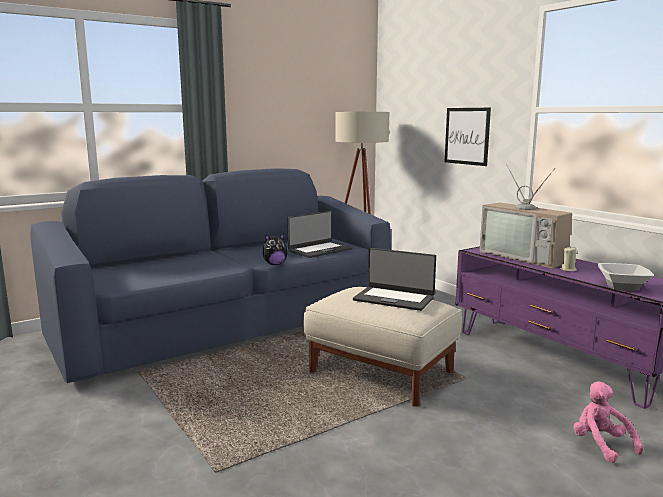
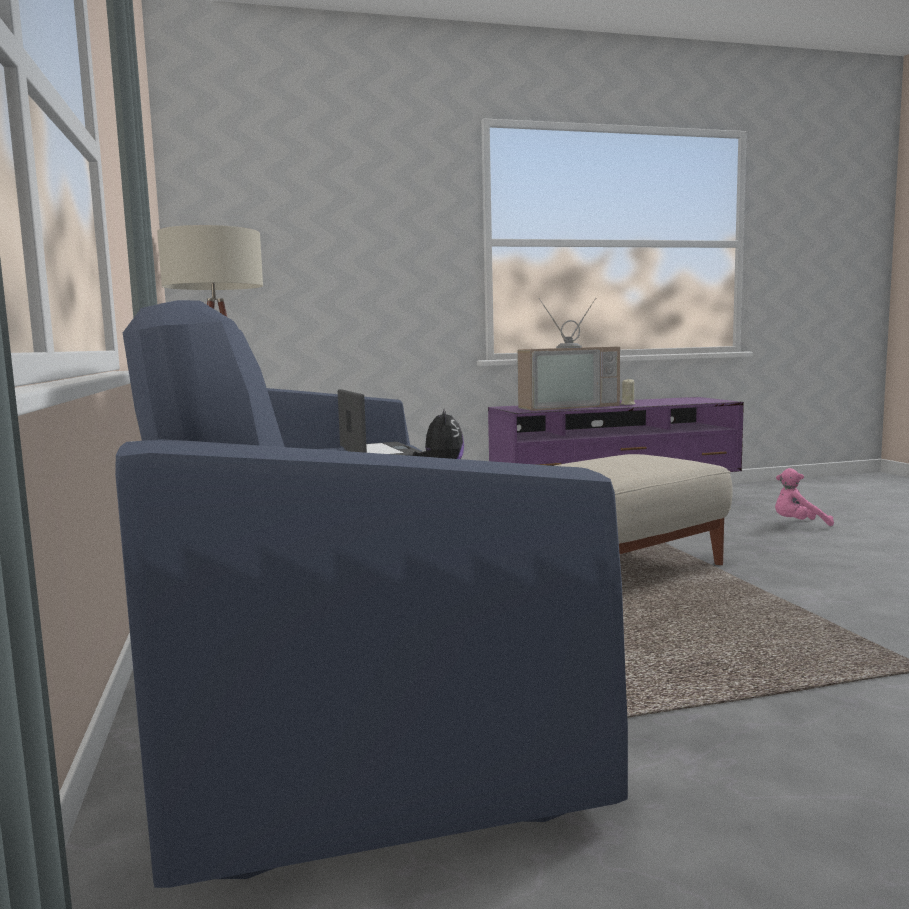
camera: 70 degrees left, 5 degrees down
laptop [353,248,436,311] -> none
picture [445,108,491,166] -> none
bowl [598,263,654,291] -> none

